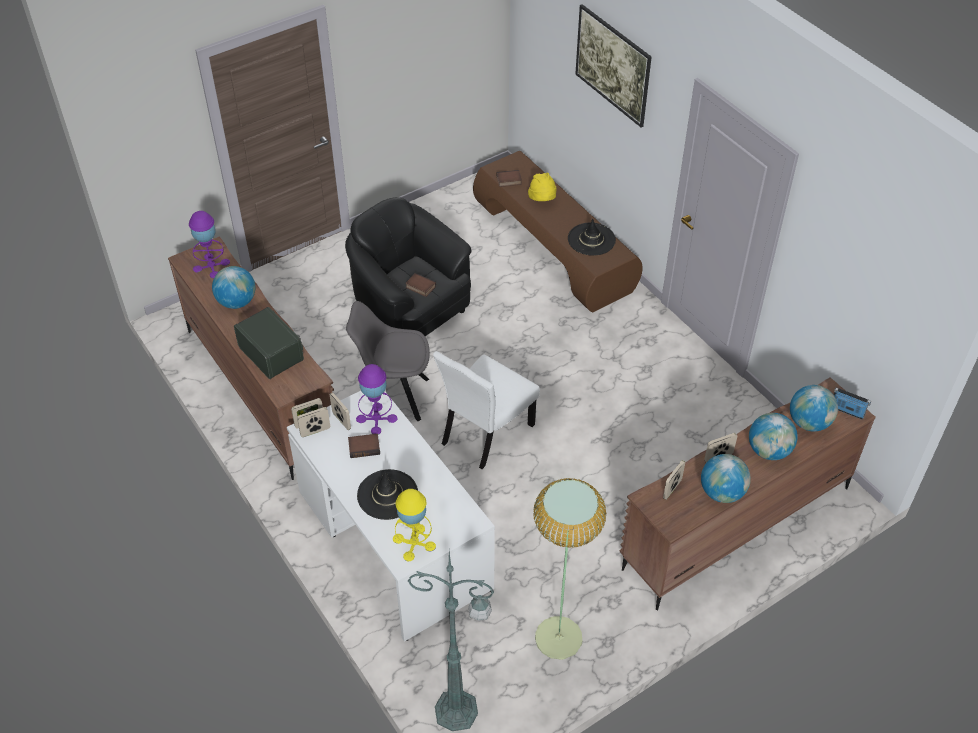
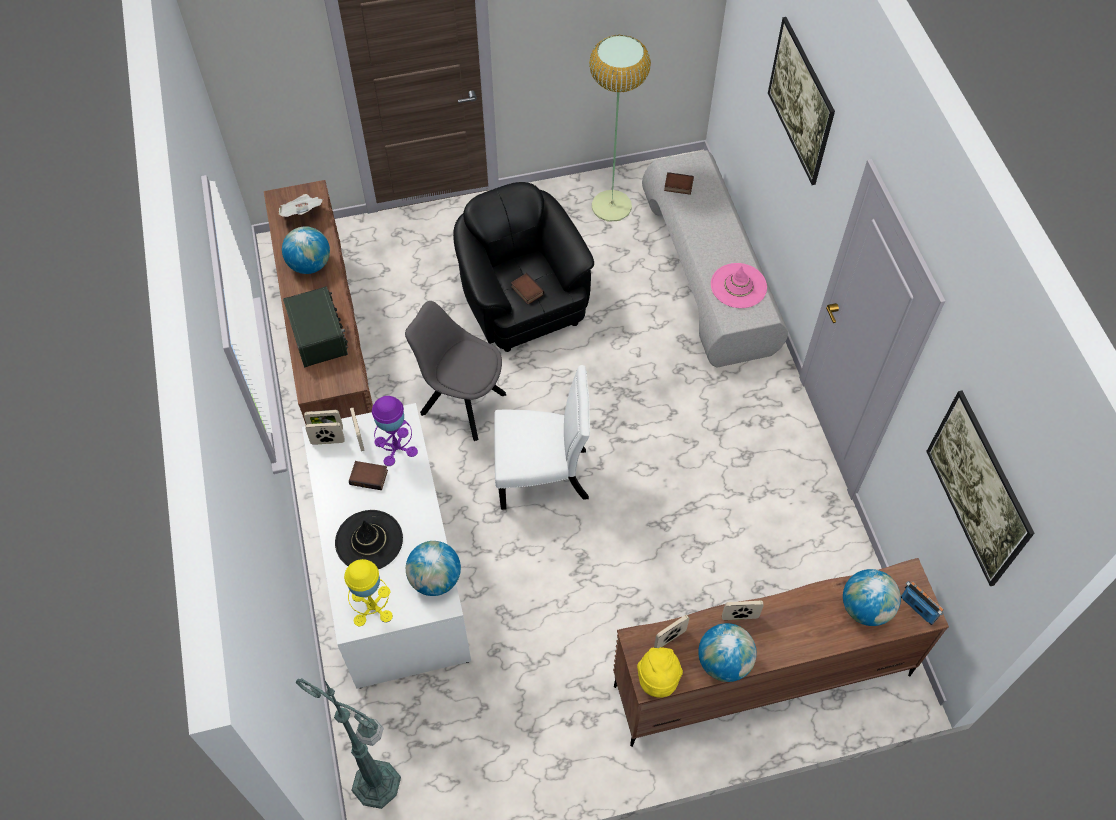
camera: 20 degrees right, 10 degrees up
purple table lamp [189,211,230,278] -> newspaper [279,194,323,217]
white chair [433,351,540,469] -> white chair turned 150 degrees counterclockwise [494,365,590,510]
brown bench [473,151,643,313] -> grey bench [642,150,788,368]
yellow hat [528,173,557,201] -> yellow hat moved to [637,647,683,698]
floor lamp [533,478,606,660] -> floor lamp moved to [589,35,651,222]
black hat [568,219,616,256] -> pink hat [711,263,767,308]
globe [749,413,798,460] -> globe moved to [406,541,461,596]
none -> picture [926,391,1035,586]

